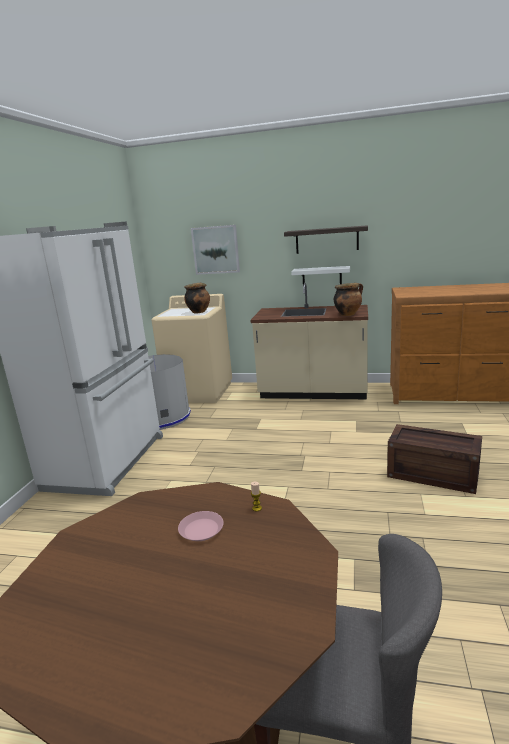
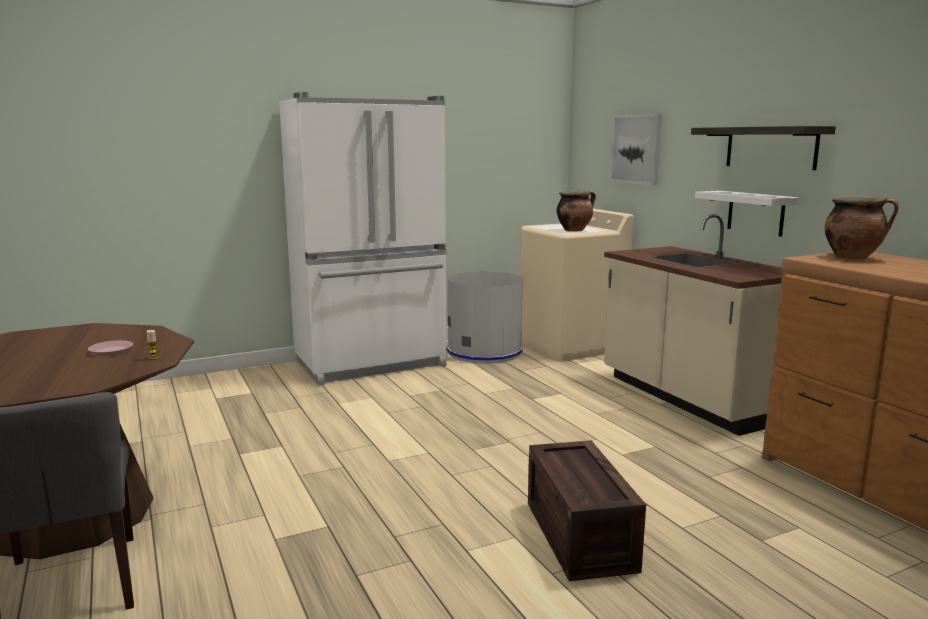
camera: 50 degrees right, 5 degrees down
cooking pot [334,283,363,316] -> cooking pot moved to [825,197,898,259]

